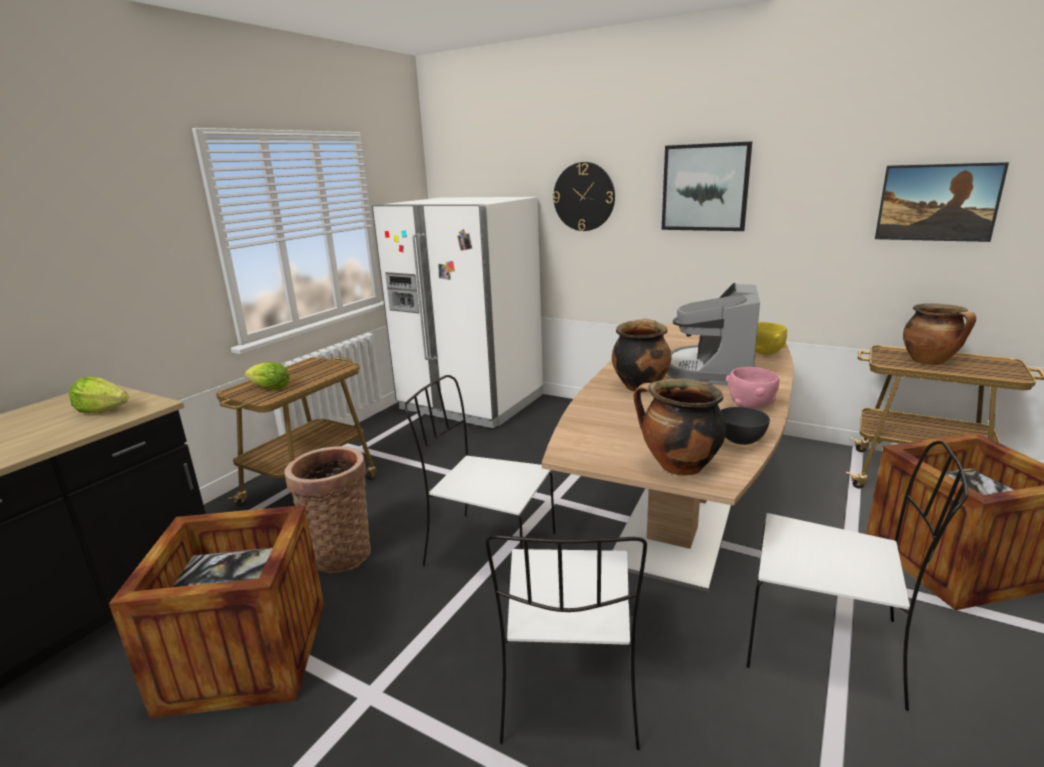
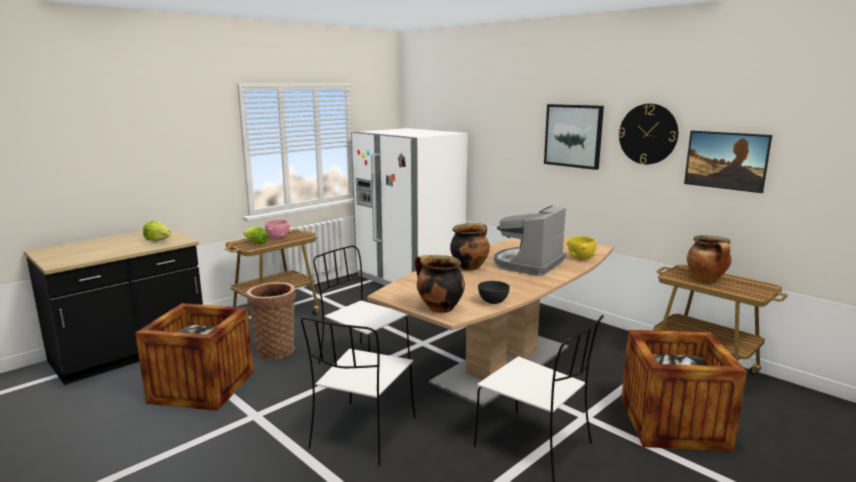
camera: 15 degrees right, 5 degrees down
wall clock [553,162,615,231] -> wall clock moved to [618,104,678,164]
pink bowl [726,367,779,409] -> pink bowl moved to [265,220,290,239]

